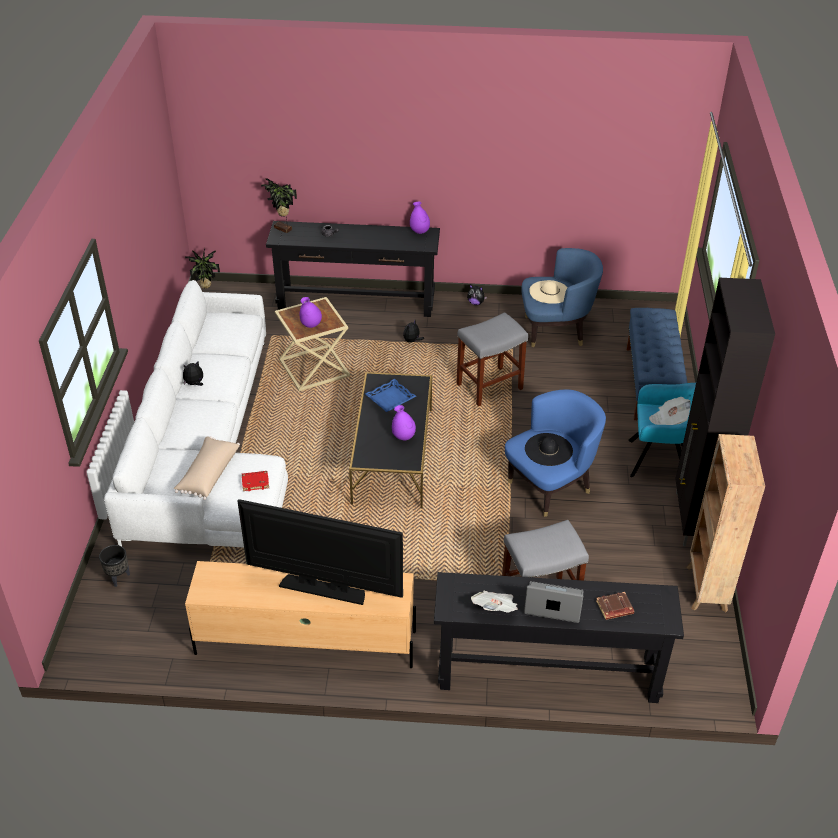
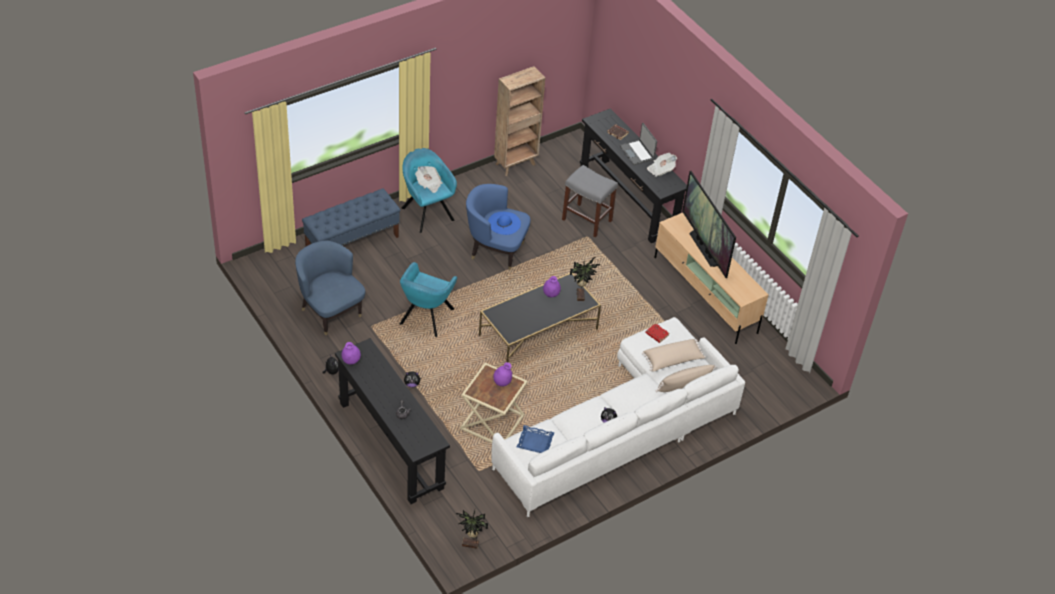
camera: 130 degrees left, 5 degrees up
black planter [99,545,130,587] -> none
potted plant [261,178,297,233] -> potted plant moved to [570,257,600,301]
blue tray [365,379,416,412] -> blue tray moved to [517,425,555,453]
grey stool [456,312,528,406] -> turquoise armchair [400,262,457,337]
black hat [525,433,573,466] -> blue hat [488,212,521,235]
beige hat [529,280,568,304] -> none
black cabinet [675,278,775,546] -> none
none -> beige pillow [656,365,717,392]

